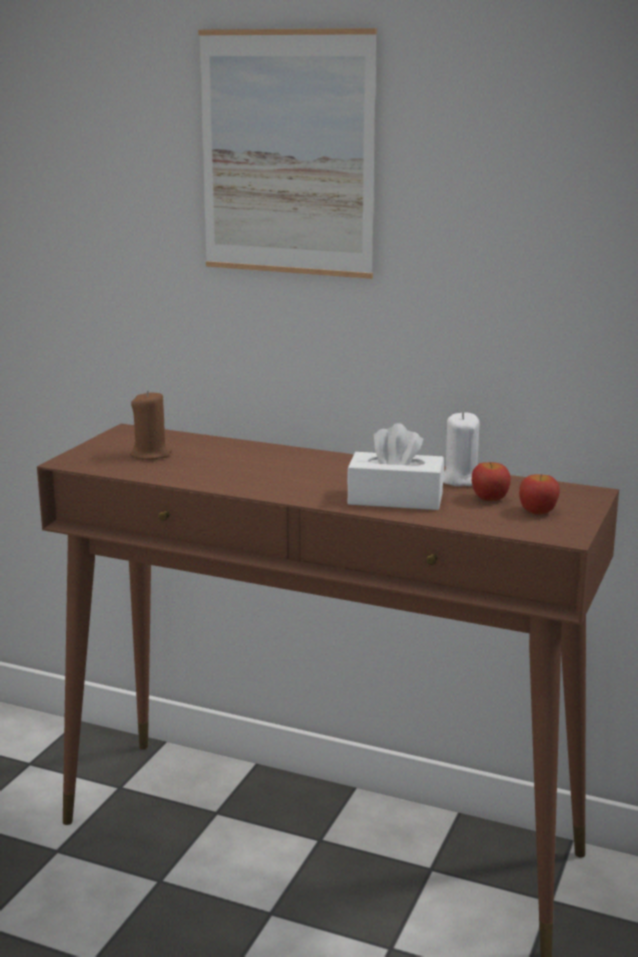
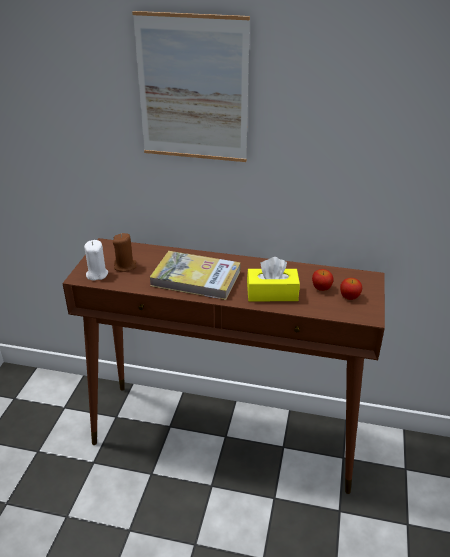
camera: 10 degrees left, 15 degrees up
white tissue box [347,423,444,510] -> yellow tissue box [247,257,300,301]
white candle [443,412,480,486] -> white candle moved to [84,240,108,281]
none -> book [149,251,241,300]

